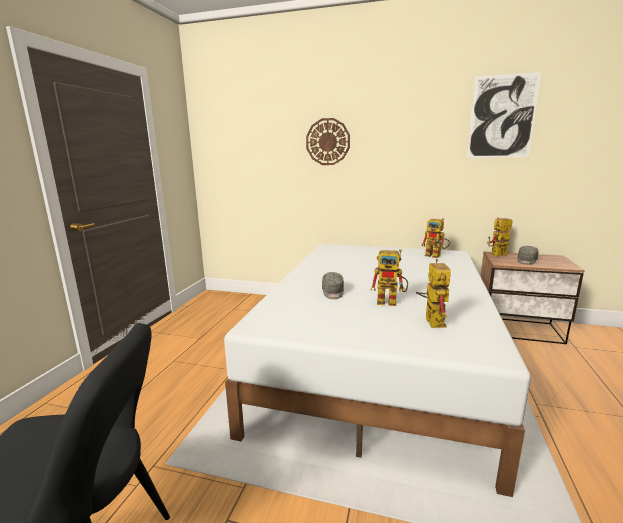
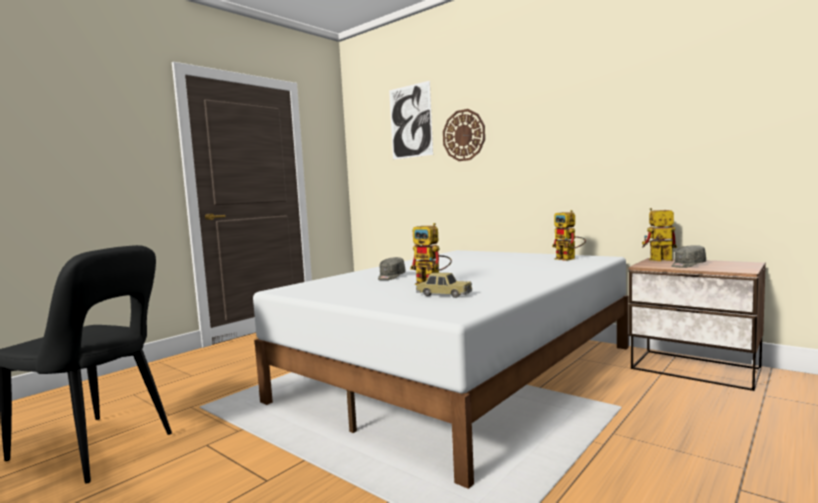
camera: 25 degrees right, 10 degrees down
toy robot [416,259,451,328] -> toy car [416,272,472,298]
picture [467,72,541,158] -> picture moved to [389,81,433,159]

